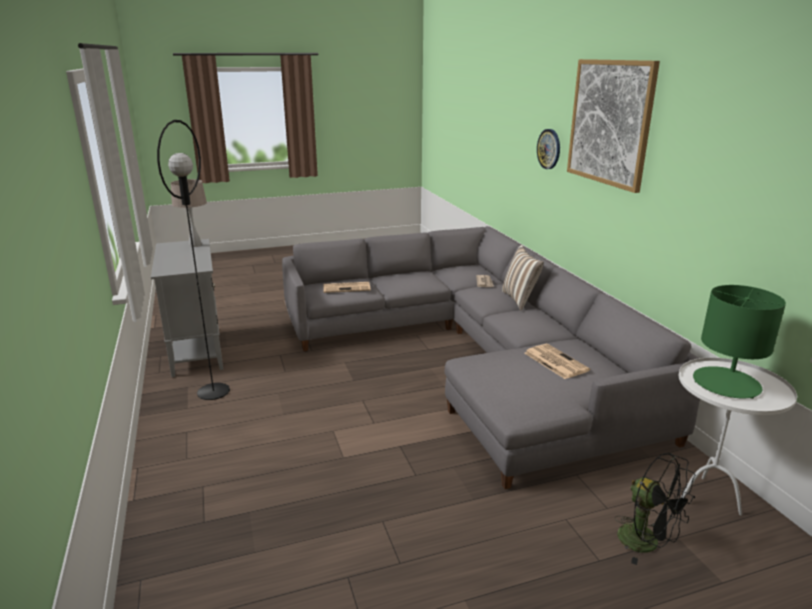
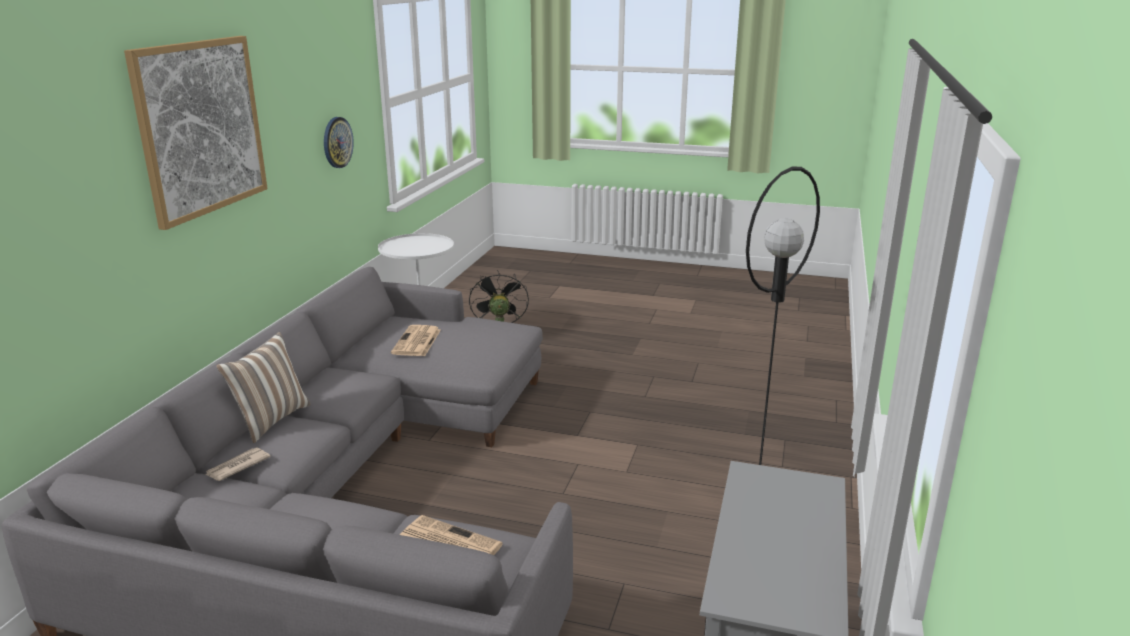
camera: 145 degrees left, 0 degrees up
beige table lamp [170,179,207,247] -> none
wall clock [537,129,560,169] -> wall clock moved to [324,117,354,168]
green table lamp [693,285,786,399] -> none

